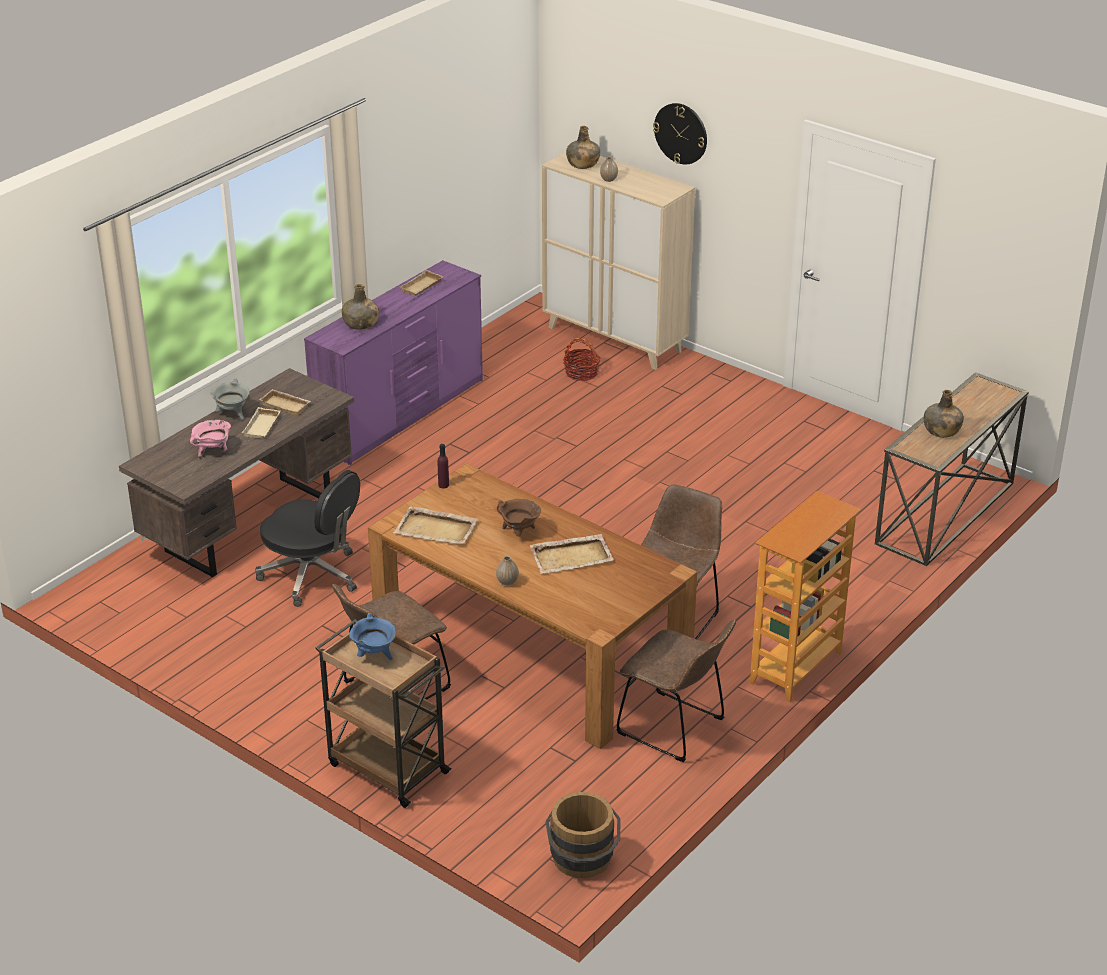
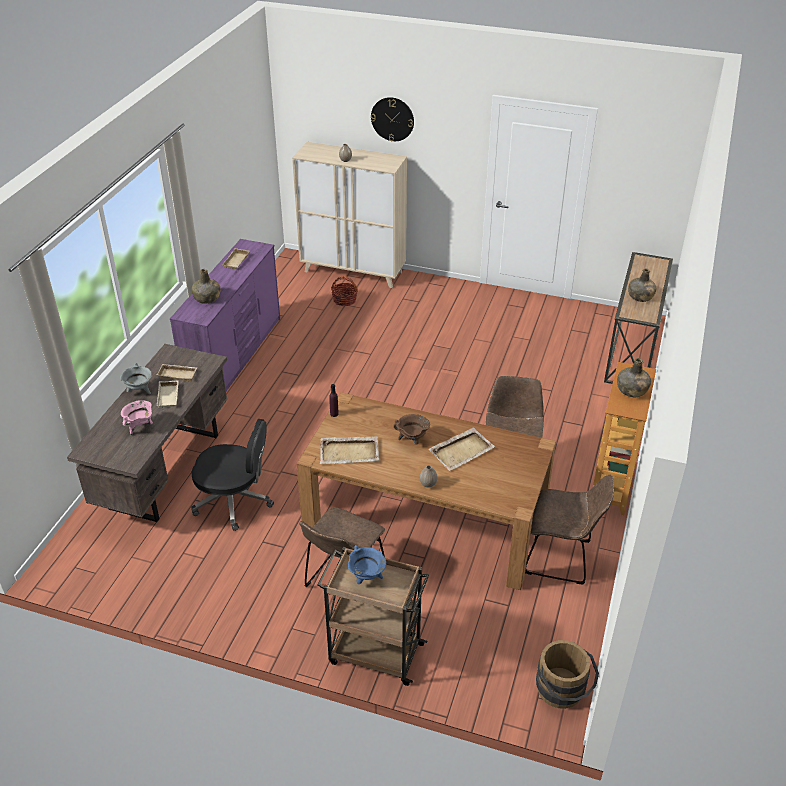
camera: 20 degrees left, 5 degrees up
green bottle [566,126,600,169] -> green bottle moved to [617,358,651,397]

